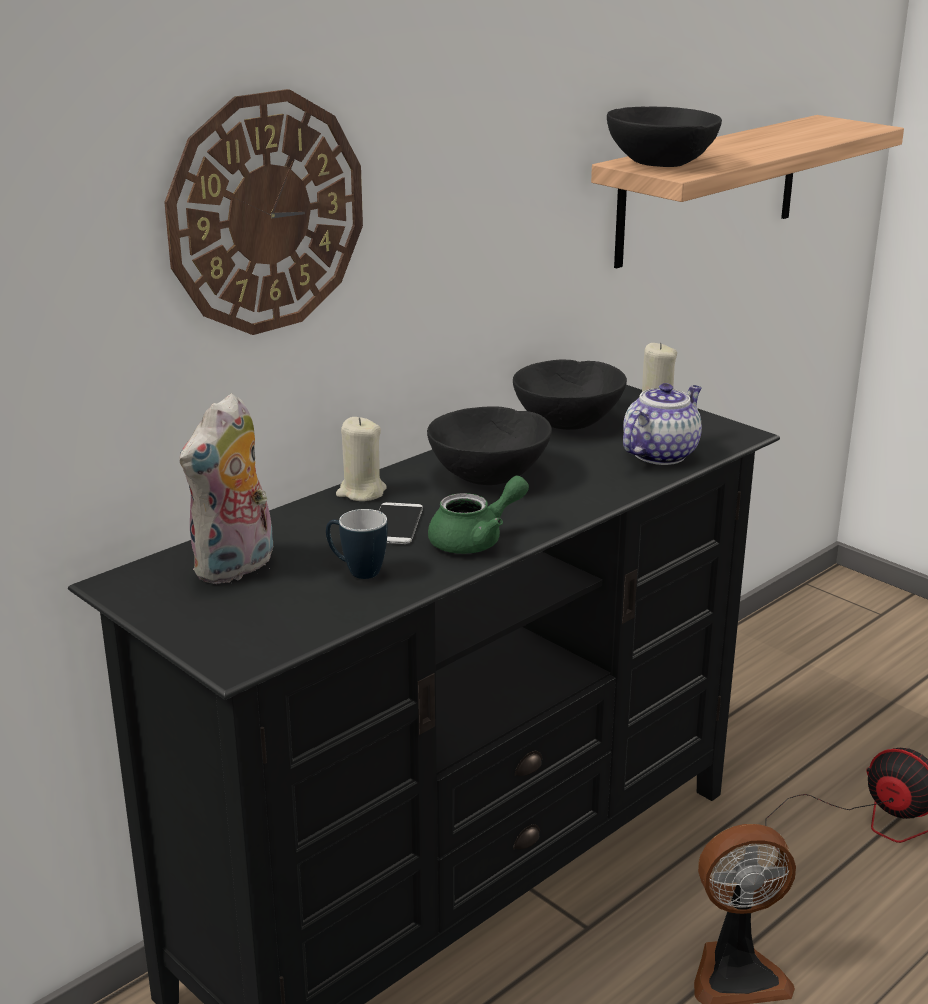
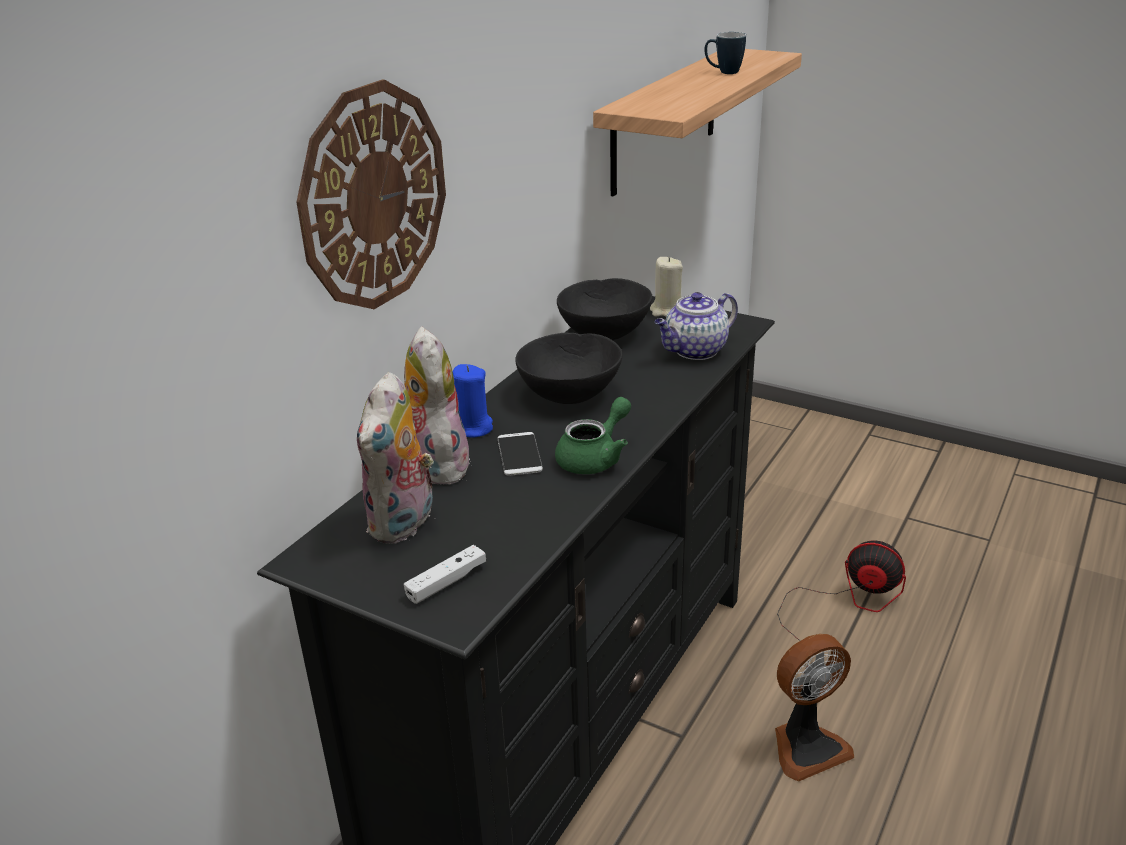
camera: 15 degrees left, 5 degrees up
mug [326,509,388,579] -> mug moved to [704,32,746,74]
beige candle [336,417,387,501] -> blue candle [453,364,493,438]
black bowl [607,106,722,167] -> none
teapot [623,383,702,465] -> teapot turned 150 degrees counterclockwise [655,292,738,360]
none -> plush toy [404,327,470,485]
none -> white game controller [404,545,486,604]

